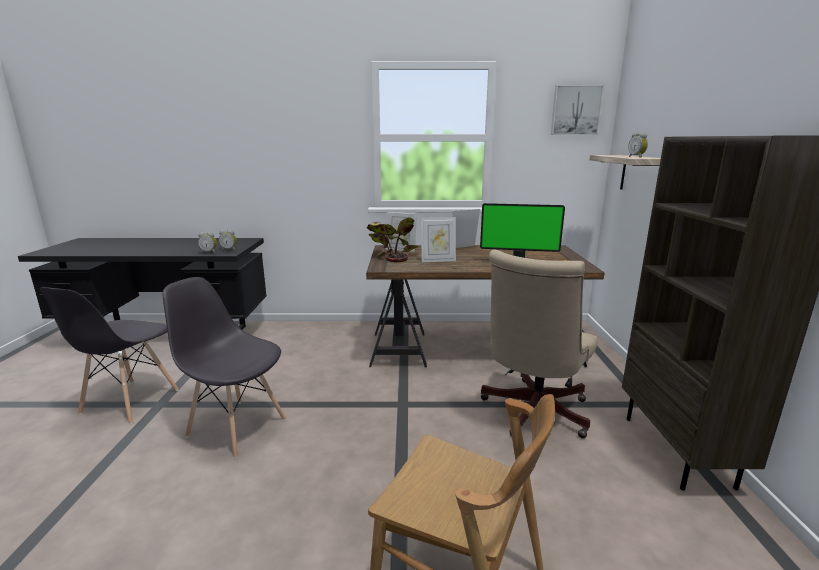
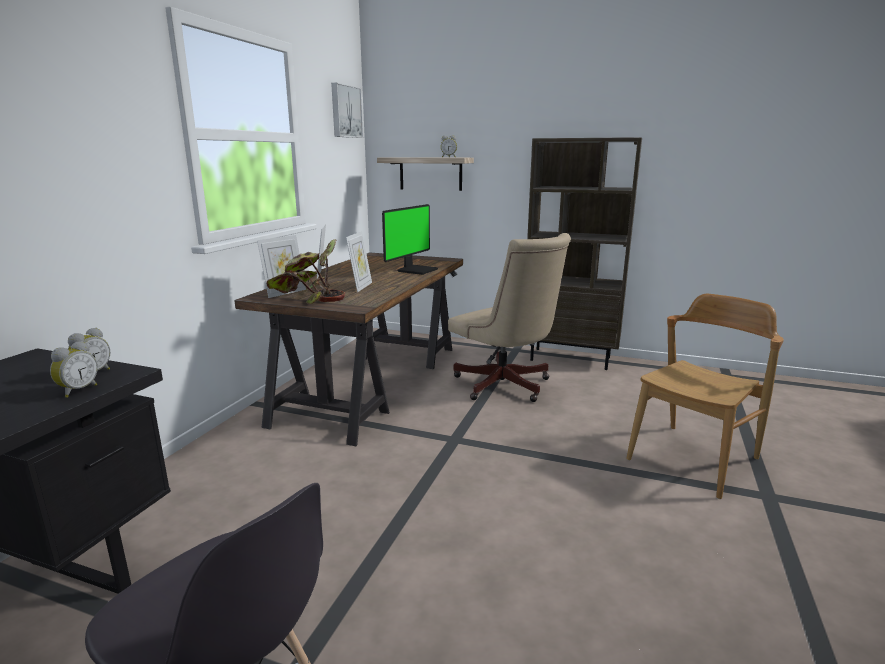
camera: 70 degrees left, 0 degrees up
grey chair [163,277,286,458] -> none

